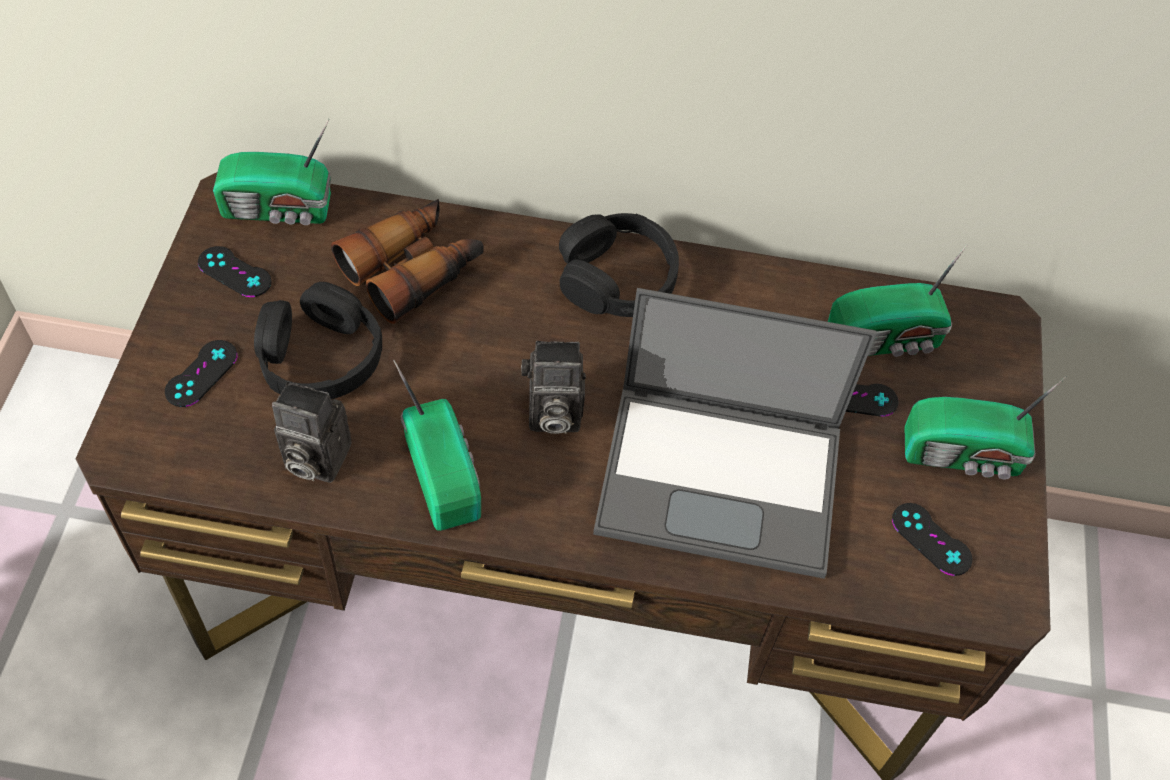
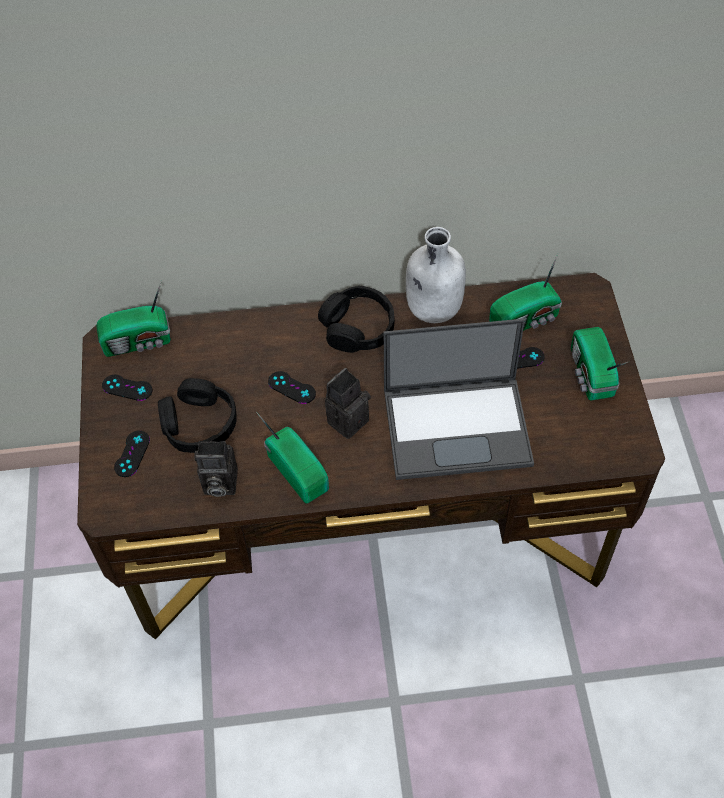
camera: 10 degrees left, 0 degrees up
binoculars [331,199,484,324] -> none
camera [521,341,586,434] -> camera turned 150 degrees clockwise [325,368,371,439]
black game controller [892,503,973,576] -> black game controller moved to [268,371,316,404]
radio [904,376,1067,479] -> radio turned 90 degrees clockwise [571,327,628,401]
none -> white bottle [406,227,466,323]

